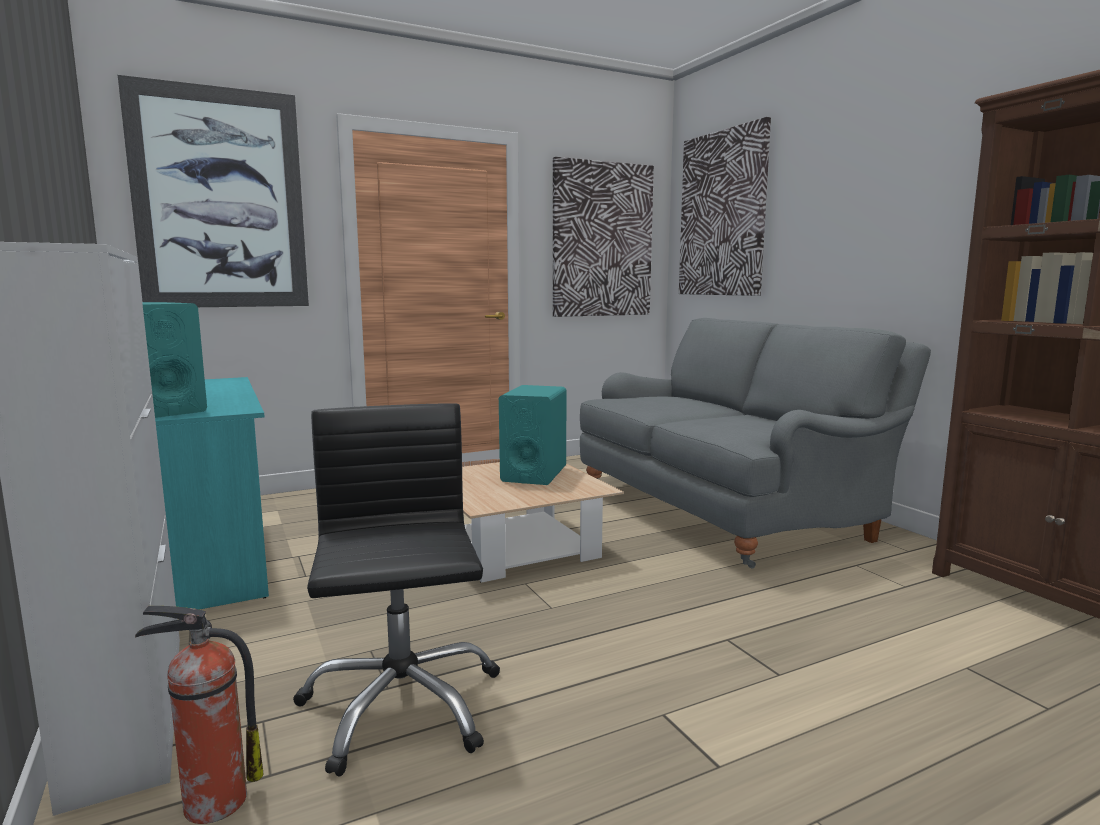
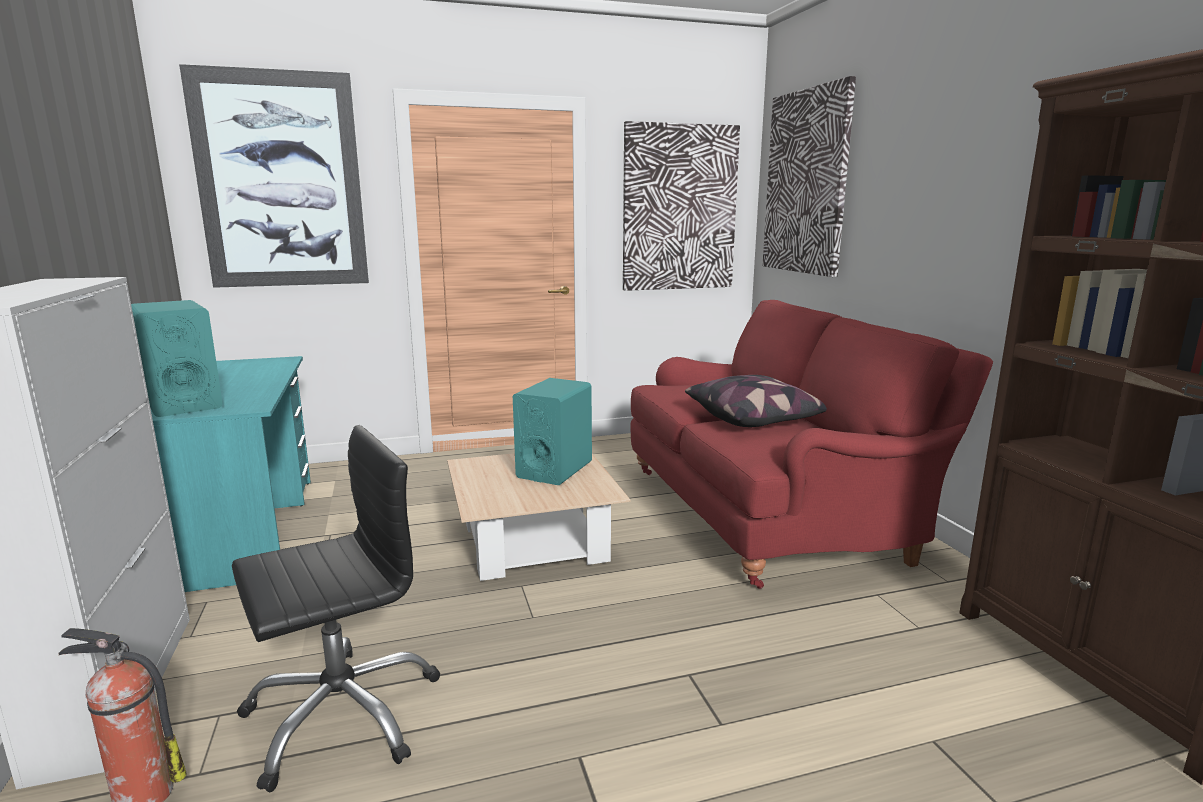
camera: 10 degrees right, 5 degrees up
black office chair [293,403,500,776] -> black office chair turned 60 degrees clockwise [232,425,440,792]
grey sofa [580,318,931,568] -> red sofa [630,300,993,589]
none -> pillow [685,375,827,427]

